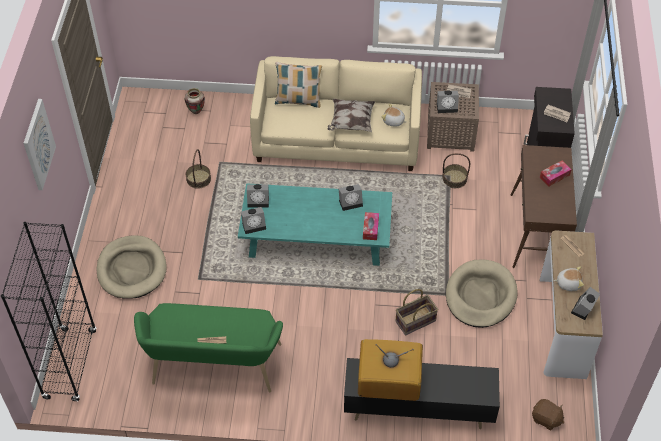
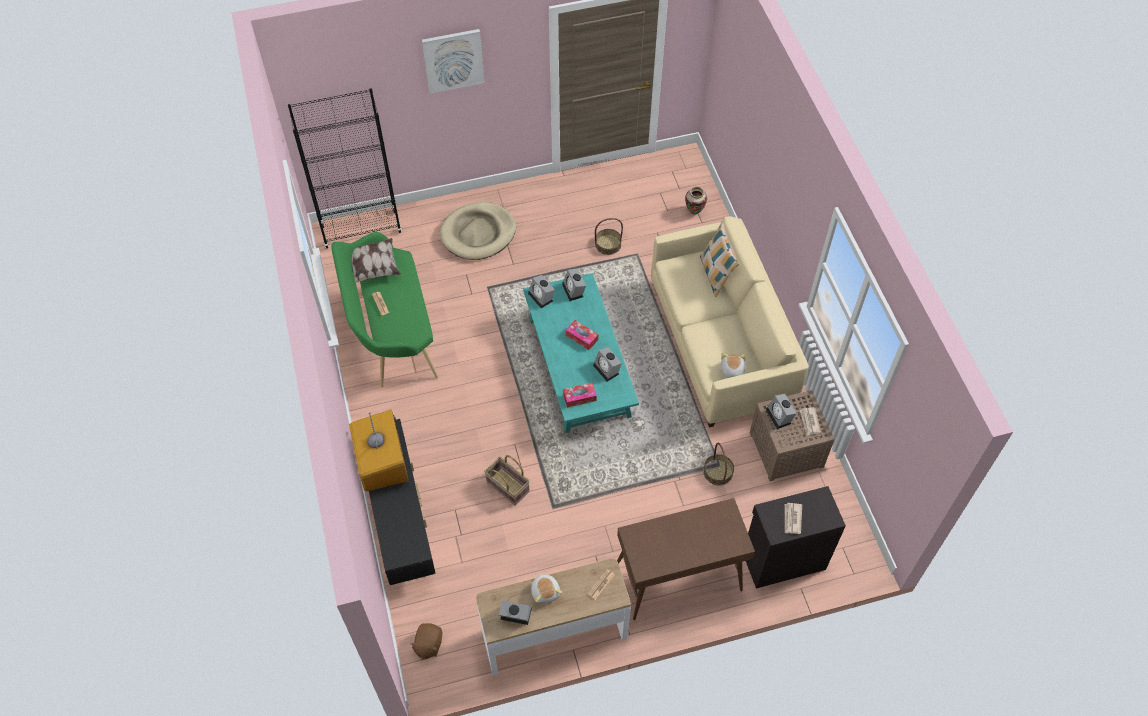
camera: 70 degrees right, 5 degrees up
pillow [327,99,375,132] -> pillow moved to [352,238,401,283]
beige dog bed [446,259,518,328] -> none
tissue box [540,160,572,187] -> tissue box moved to [566,320,598,350]

